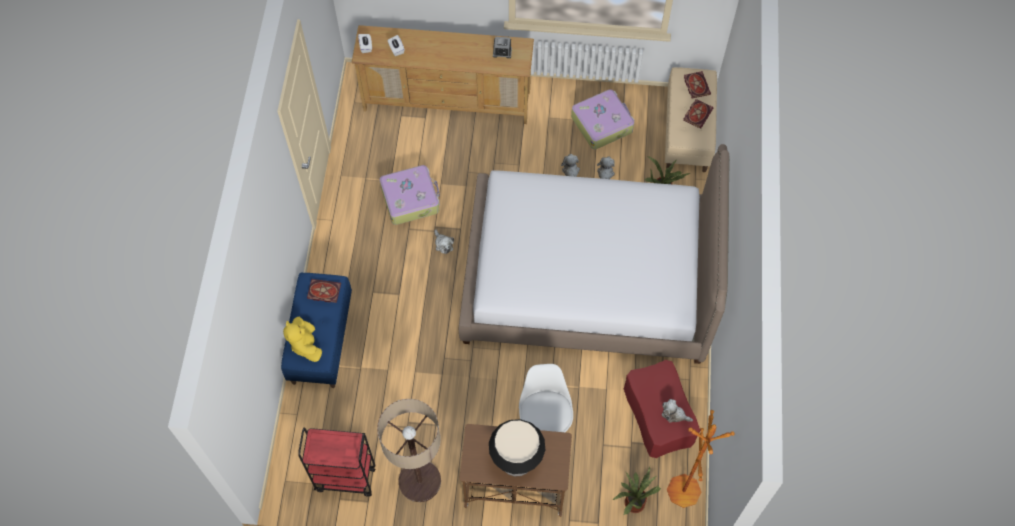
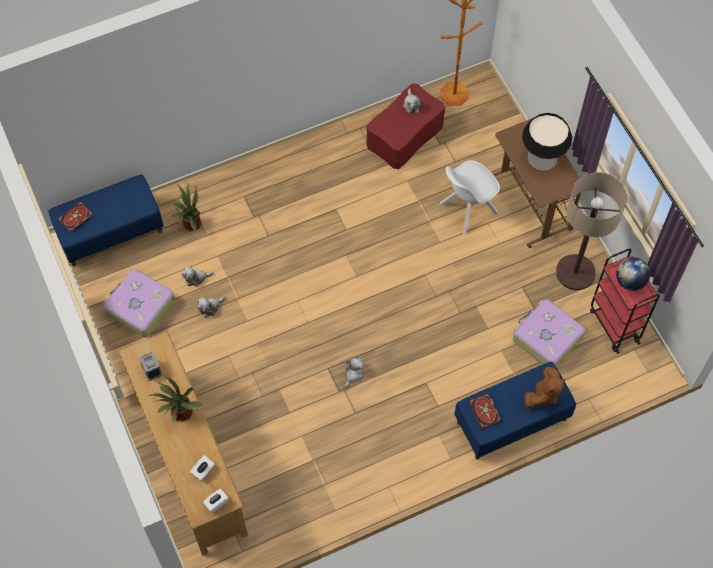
camera: 120 degrees left, 0 degrees up
yellow plush toy [283,317,322,362] -> brown plush toy [524,367,565,408]
suitcase [380,165,440,225] -> suitcase moved to [513,299,585,367]
bed [459,144,730,364] -> none
potted plant [613,467,661,515] -> potted plant moved to [149,375,202,422]
beige bench [665,67,717,172] -> blue bench [48,175,163,267]
book [683,99,714,129] -> none
none -> globe [616,257,650,291]

